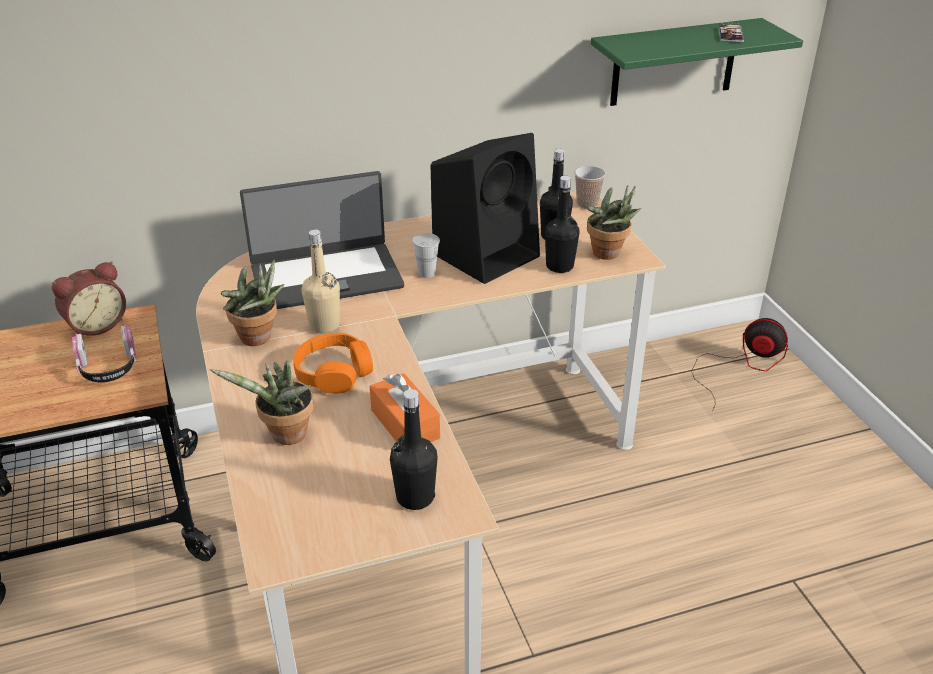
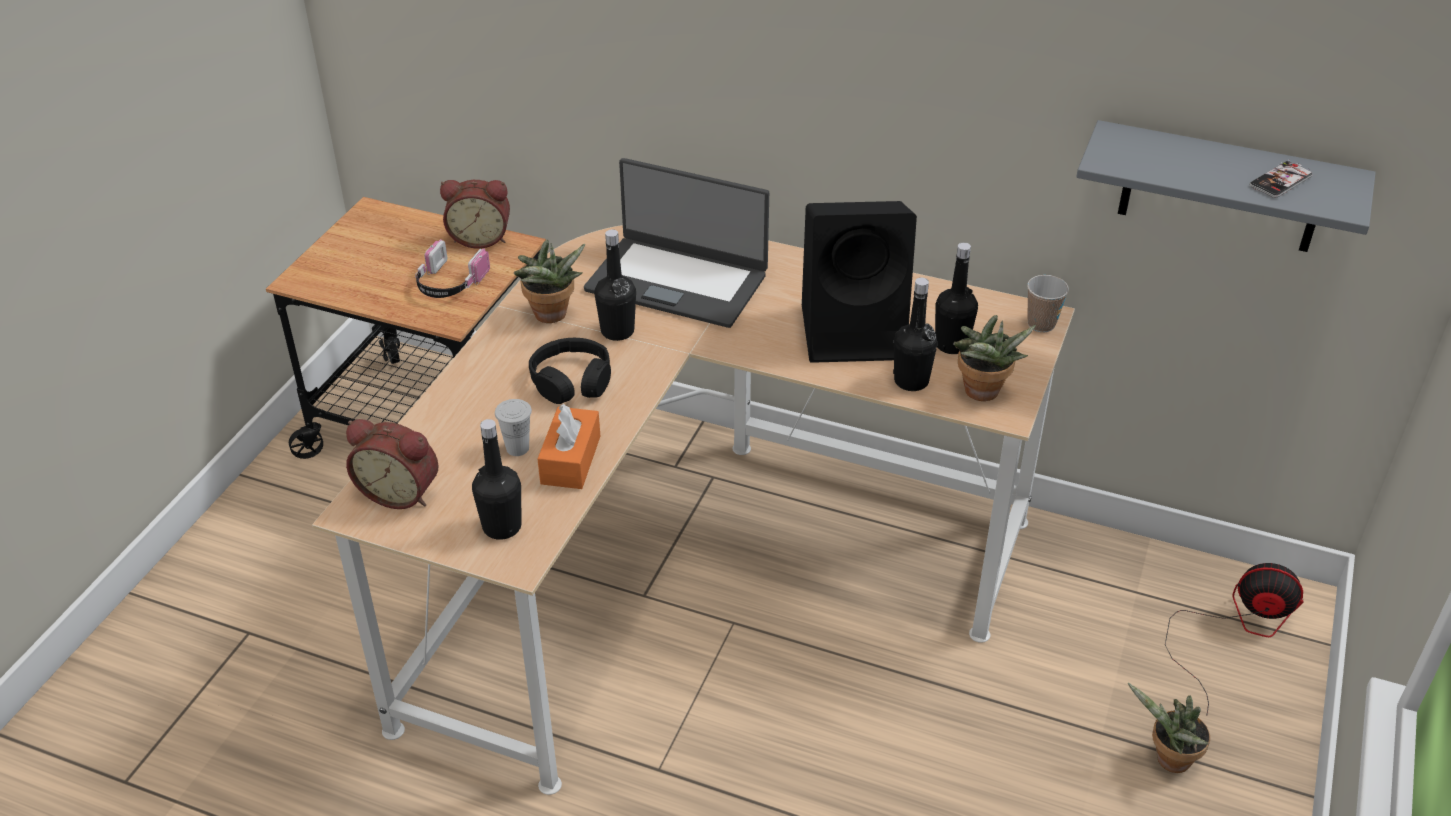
camera: 40 degrees right, 5 degrees up
potted plant [210,361,314,445] -> potted plant moved to [1128,683,1210,773]
orange headphones [293,333,373,394] -> black headphones [529,338,611,404]
beige bottle [302,229,340,334] -> black bottle [594,230,636,341]
white cup [412,233,440,278] -> white cup moved to [495,399,532,456]
green shelf [591,18,803,106] -> grey shelf [1076,120,1376,252]
fan [691,318,788,411] -> fan turned 45 degrees counterclockwise [1165,563,1303,716]
none -> alarm clock [346,419,439,509]

